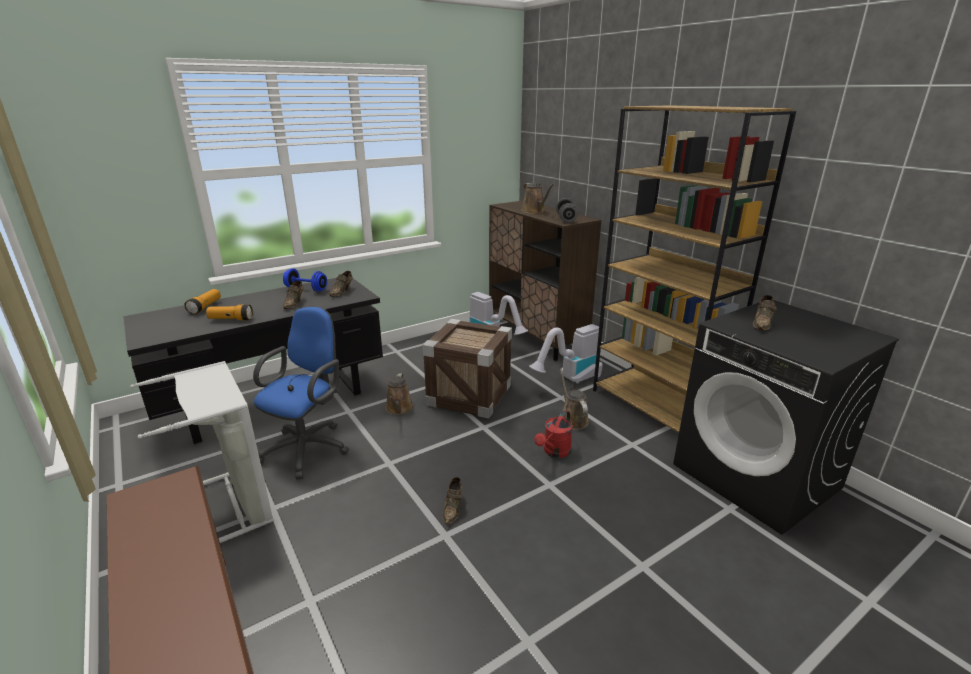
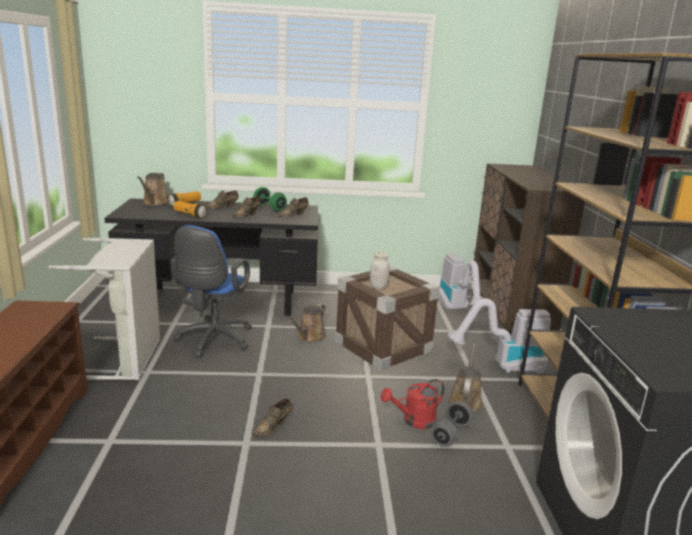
camera: 30 degrees right, 5 degrees down
blue office chair [253,307,349,479] -> blue office chair turned 135 degrees clockwise [170,225,252,358]
blue dumbbell [283,269,327,292] -> green dumbbell [253,187,287,211]
brown watering can [521,182,554,214] -> brown watering can moved to [137,173,168,206]
grey dumbbell [556,198,578,223] -> grey dumbbell moved to [431,401,473,446]
brown shoe [753,295,777,330] -> brown shoe moved to [204,190,239,209]
none -> white jar [370,251,390,289]

